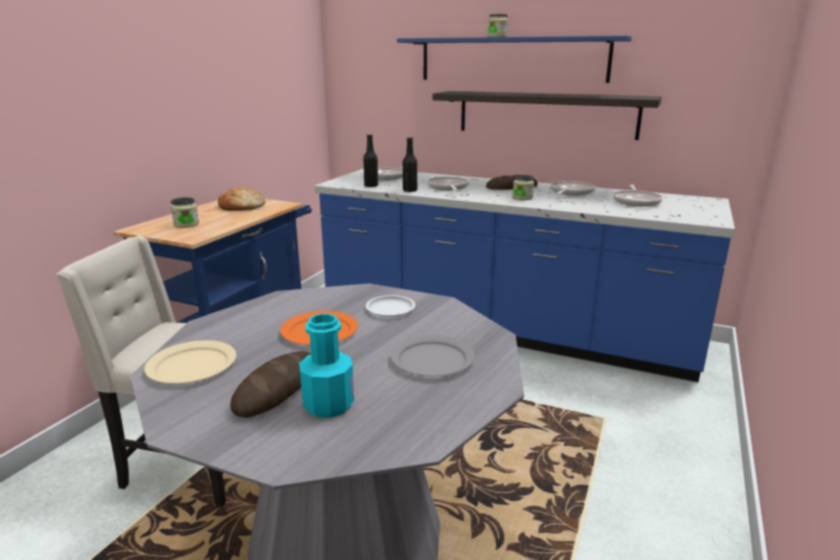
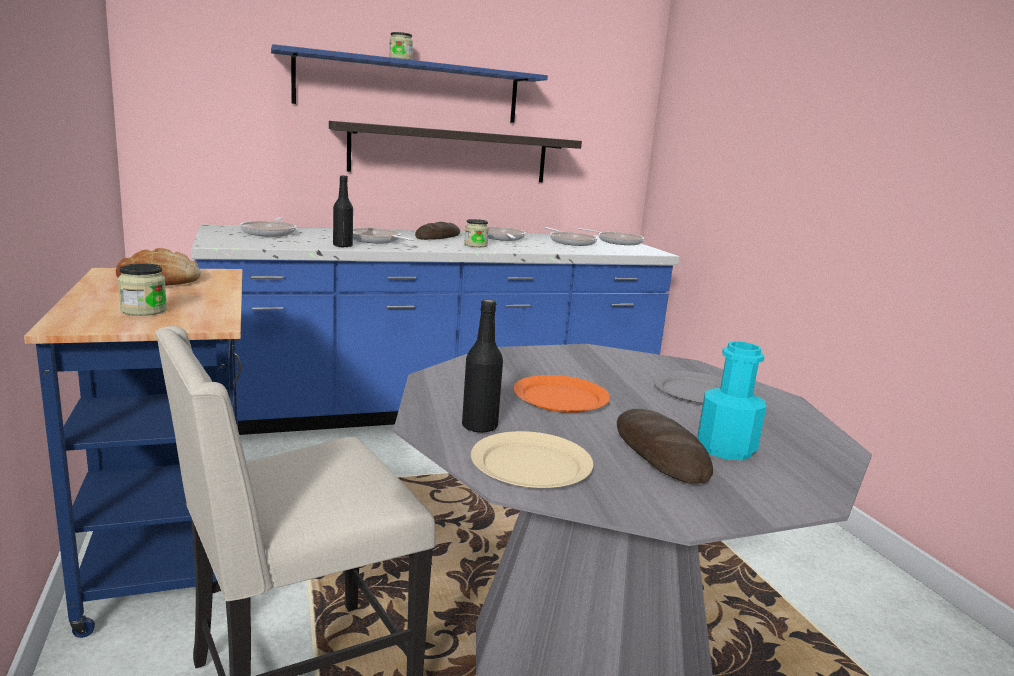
camera: 45 degrees left, 5 degrees down
black bottle [363,134,378,187] -> black bottle moved to [462,299,503,433]
white plate [366,295,415,317] -> none
none -> frying pan [578,228,644,245]

